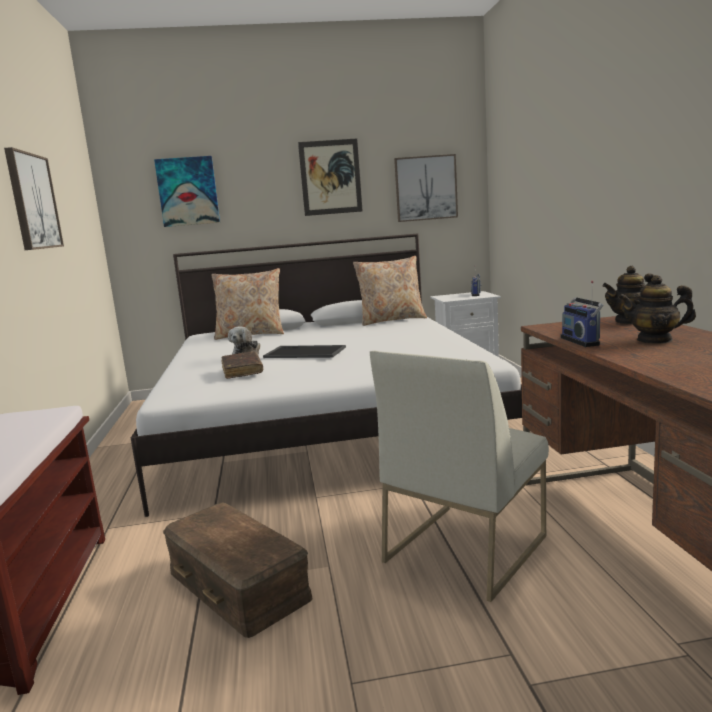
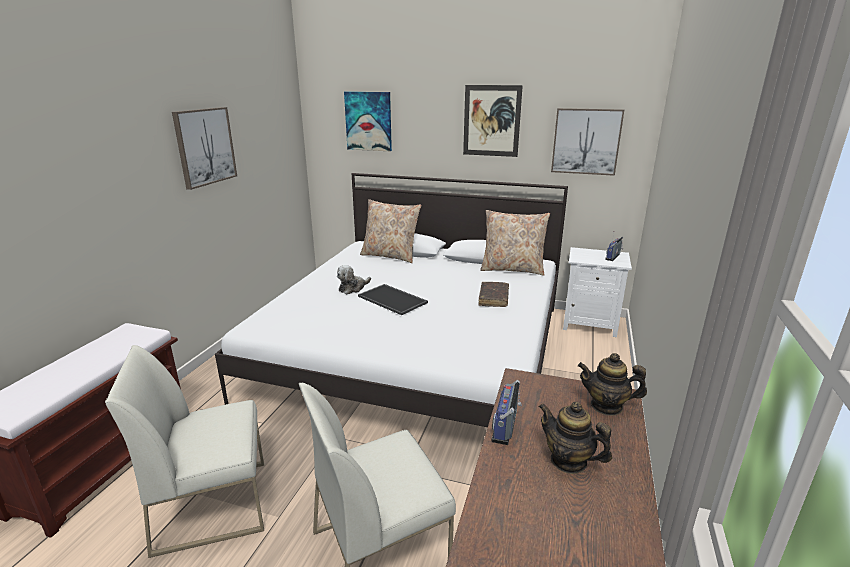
camera: 25 degrees right, 10 degrees up
brown storage box [163,503,313,638] -> white chair [105,345,264,558]
brown book [221,352,263,379] -> brown book moved to [478,282,509,307]

